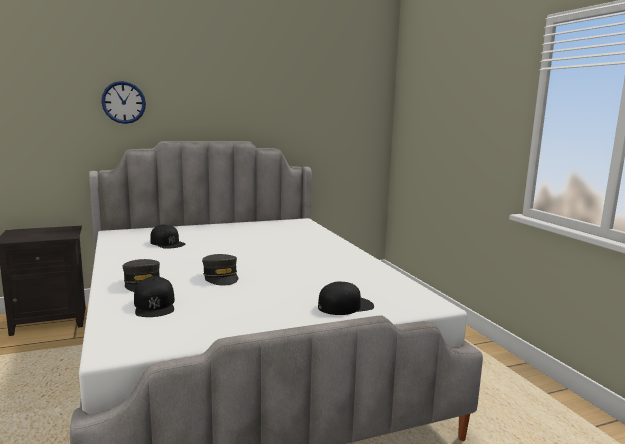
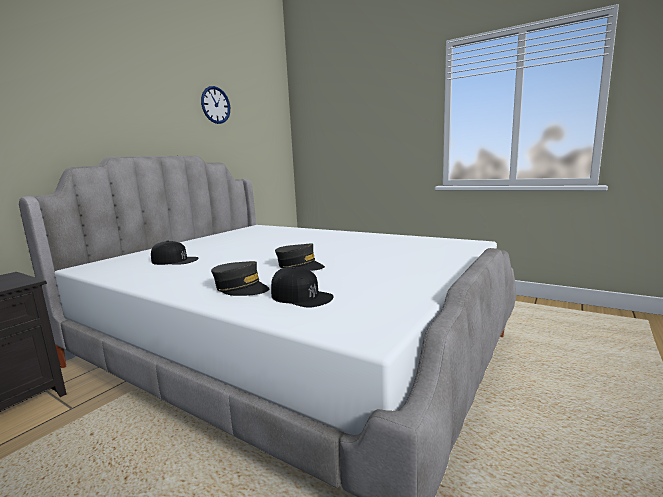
camera: 35 degrees left, 0 degrees up
wall clock [101,81,146,124] -> wall clock moved to [201,86,230,124]
black cap [318,281,374,315] -> none

